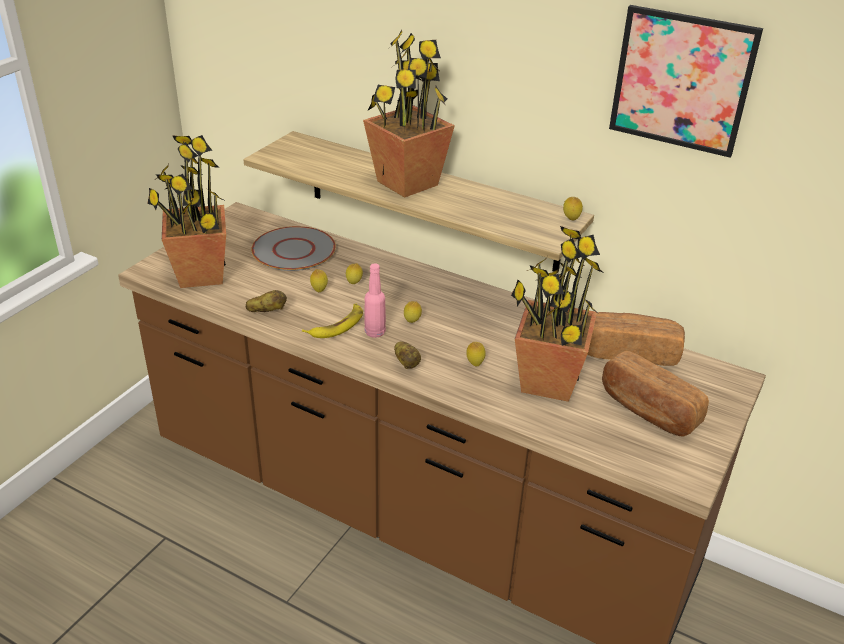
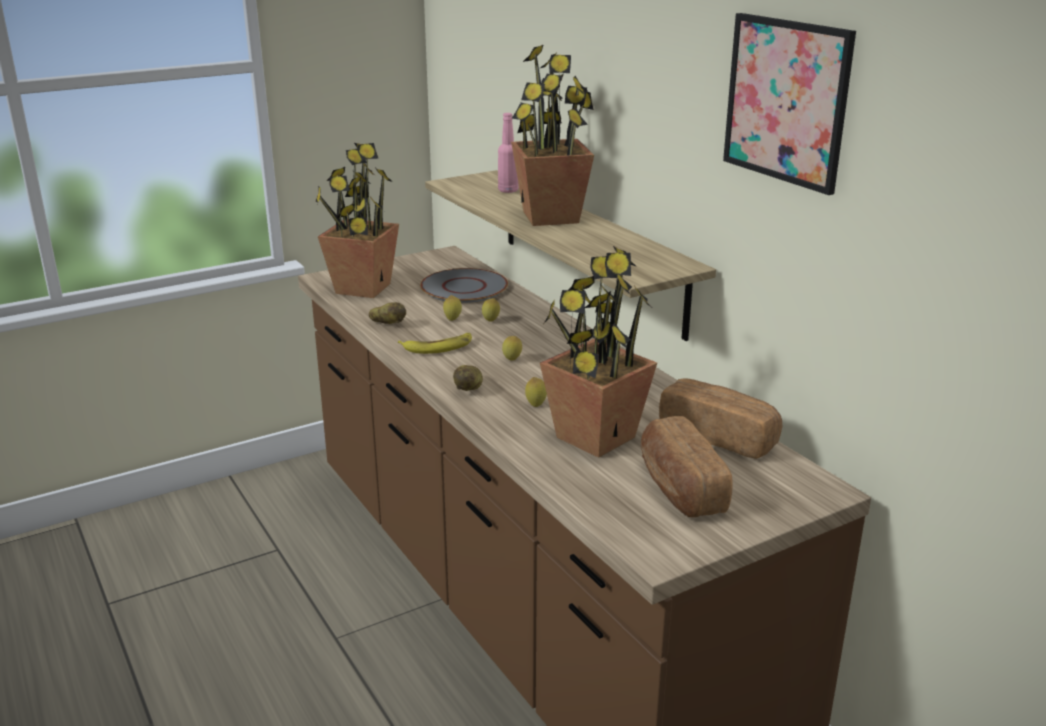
camera: 30 degrees right, 10 degrees down
pink bottle [364,264,386,338] -> pink bottle moved to [498,113,519,193]
lemon [563,197,583,221] -> none

